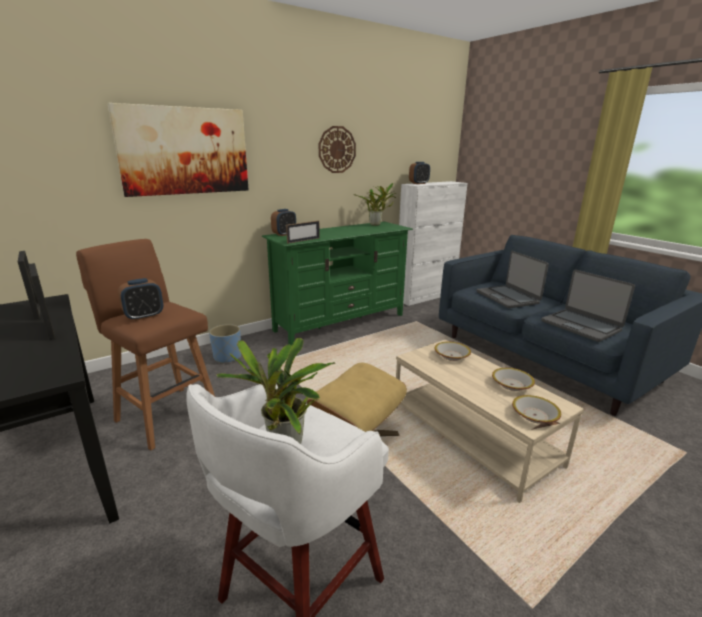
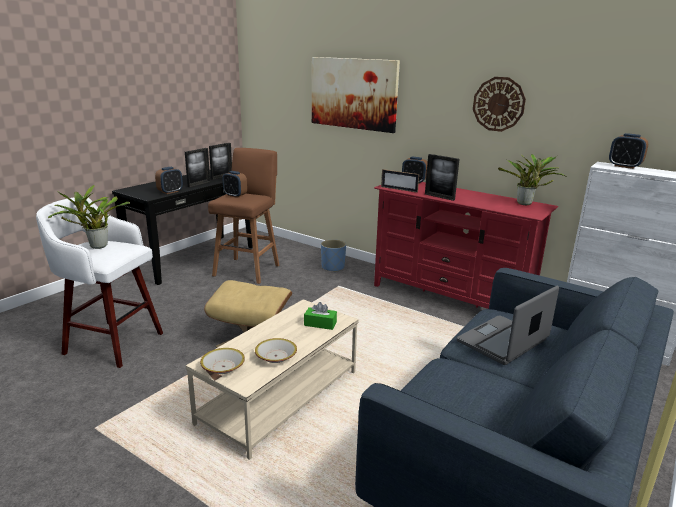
camera: 70 degrees right, 0 degrees up
green tv stand [261,221,413,345] -> red tv stand [374,182,558,309]
bowl [435,342,471,361] -> green tissue box [304,302,337,330]
laptop [541,270,635,342] -> none
none -> alarm clock [155,167,183,194]
none -> picture frame [425,154,459,201]

